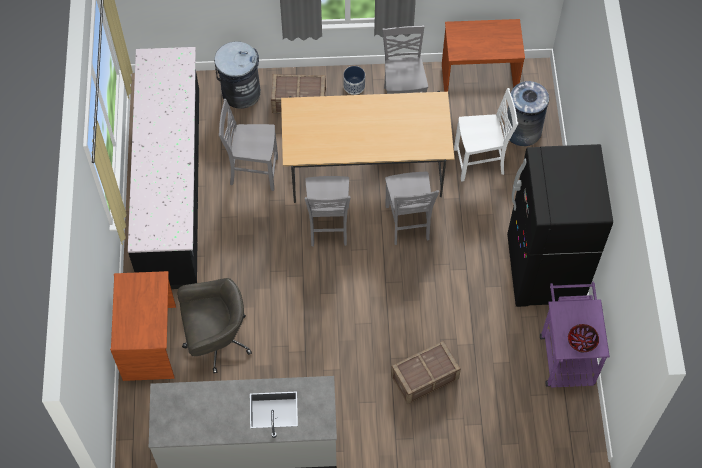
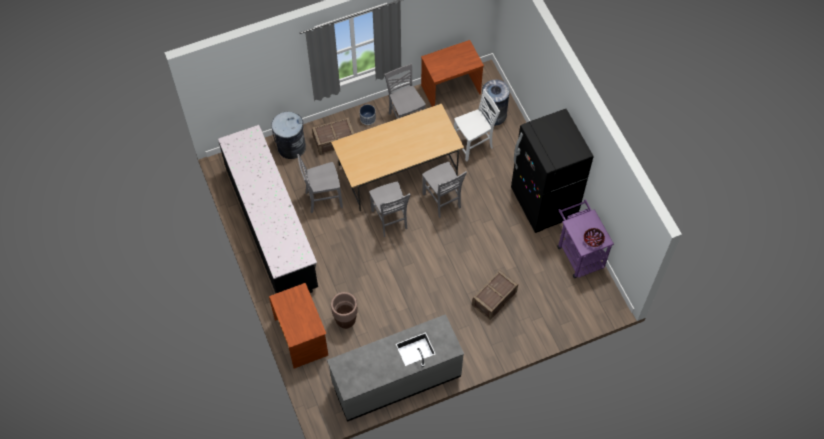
camera: 20 degrees left, 0 degrees up
grey office chair [177,278,252,373] -> brown planter [331,292,358,329]

